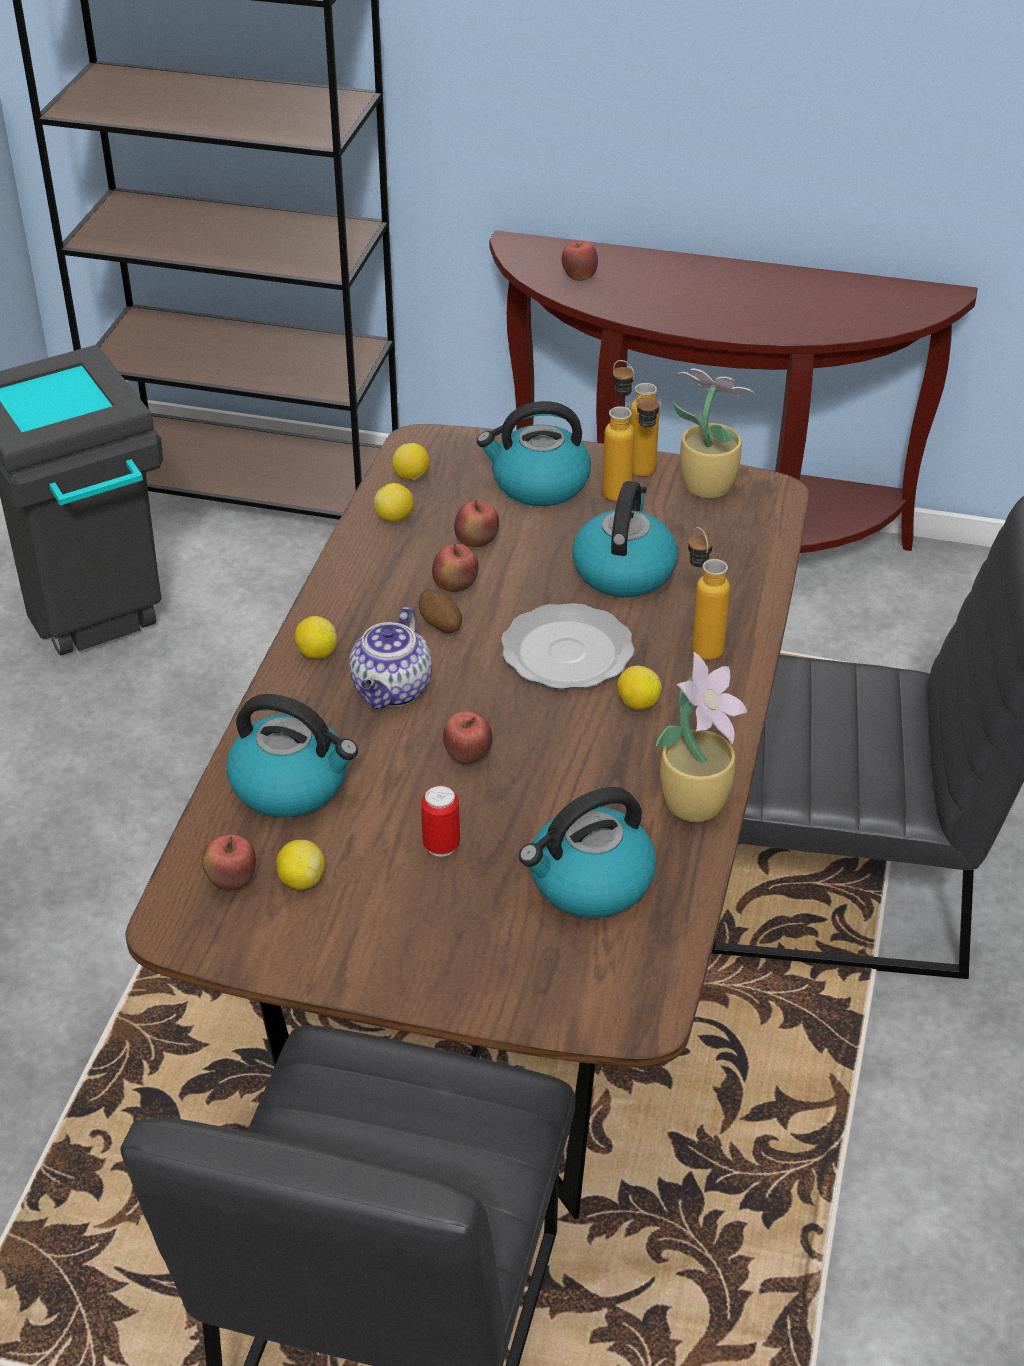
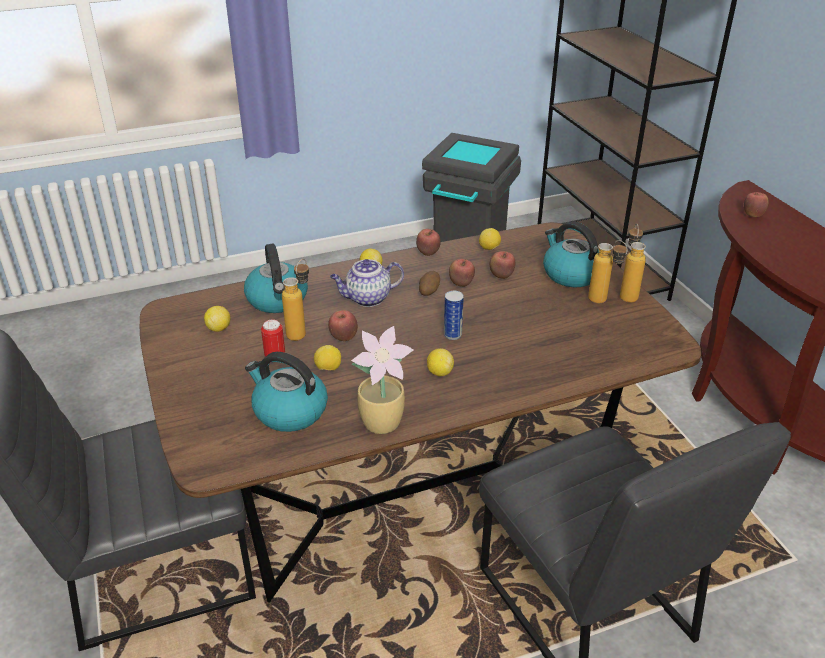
camera: 55 degrees right, 5 degrees down
apple [202,834,256,890] -> apple moved to [416,229,441,256]
lemon [392,443,430,480] -> lemon moved to [314,345,341,370]
plate [501,603,635,689] -> can [444,291,464,340]
kettle [572,481,678,597] -> none
potted plant [673,368,755,498] -> none
bottle [688,527,730,660] -> bottle moved to [282,259,309,341]

